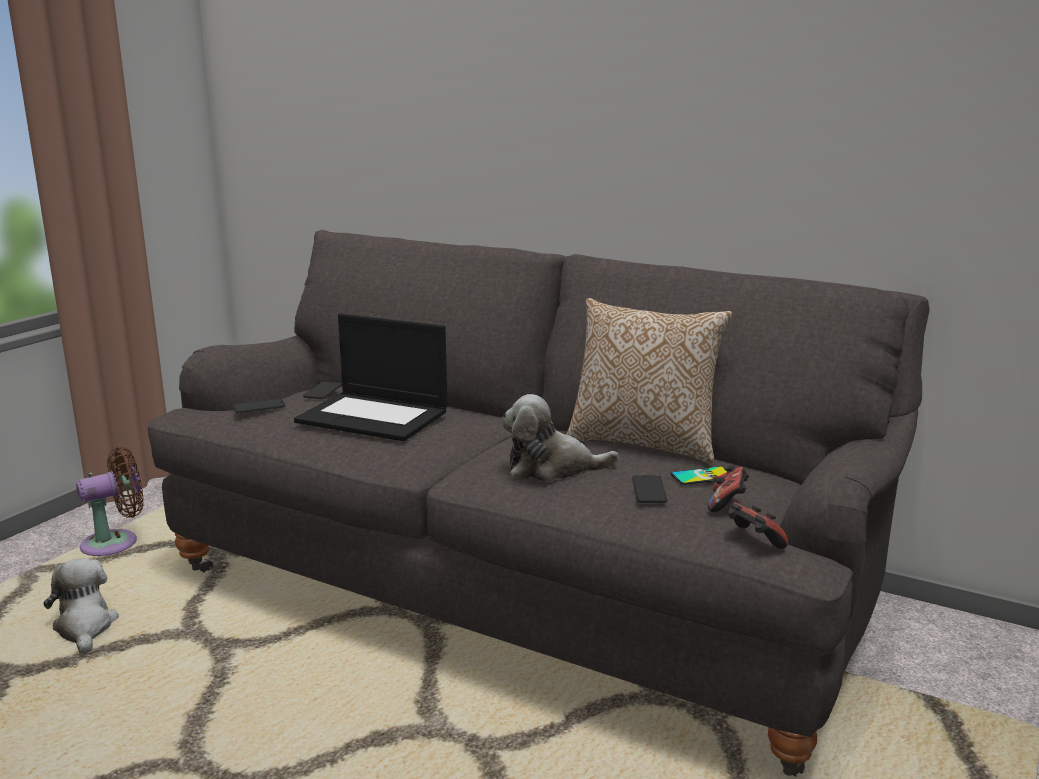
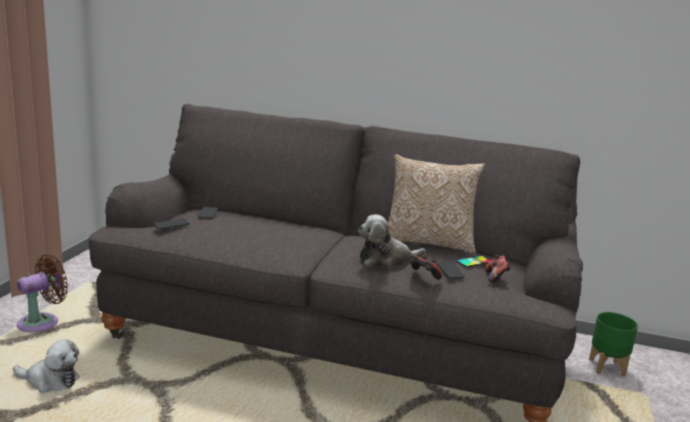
camera: 15 degrees left, 0 degrees up
plush toy [43,559,119,655] -> plush toy turned 135 degrees clockwise [13,339,80,393]
laptop [294,313,447,441] -> none
game controller [728,502,788,549] -> game controller moved to [410,255,442,279]
none -> green planter [589,312,638,376]

